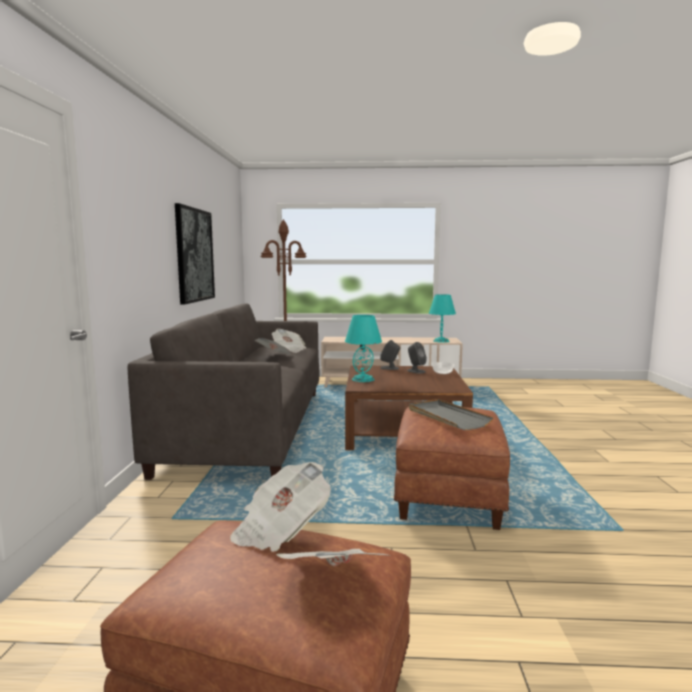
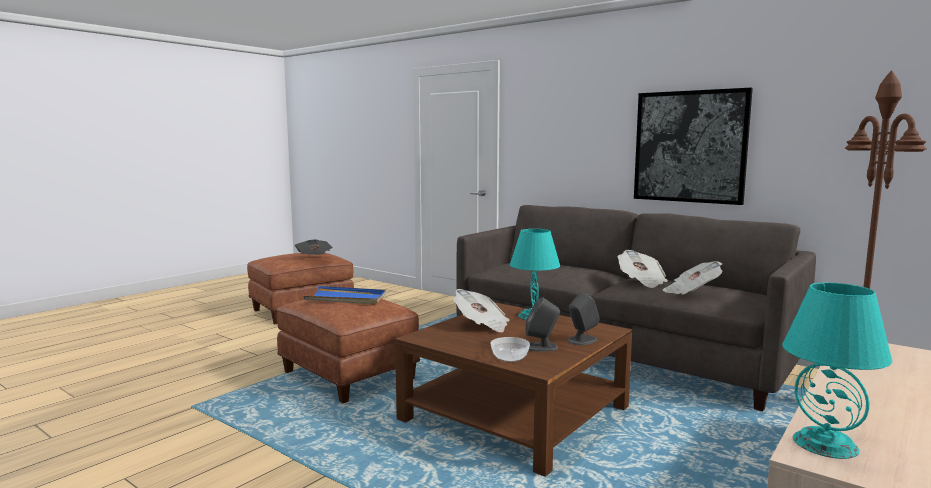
camera: 125 degrees right, 0 degrees up
newspaper [276,549,391,567] -> newspaper moved to [453,289,509,332]
grey tray [409,399,494,430] -> blue tray [304,286,386,305]

